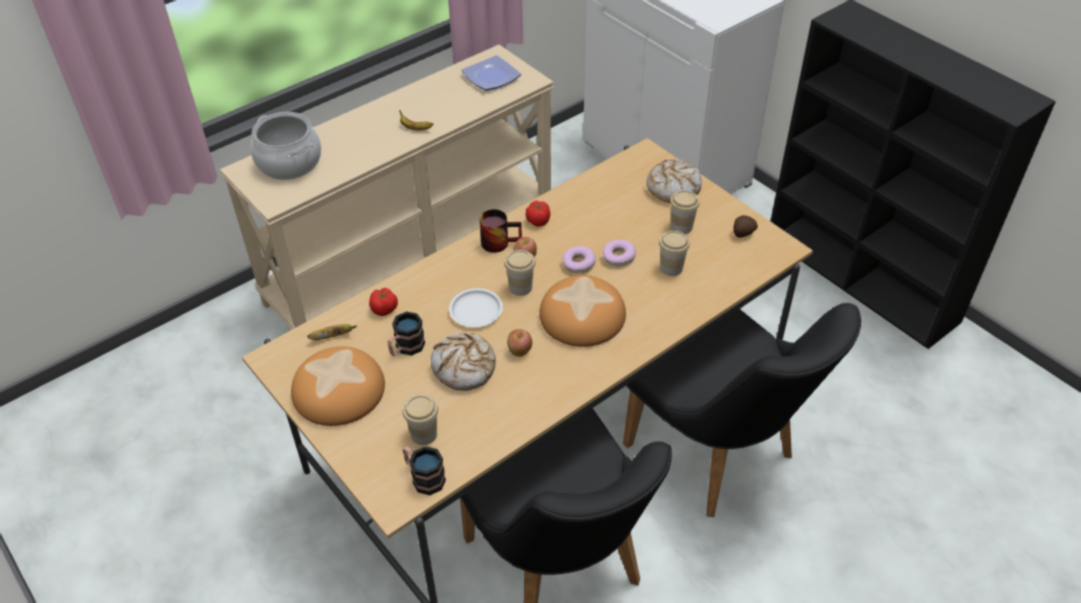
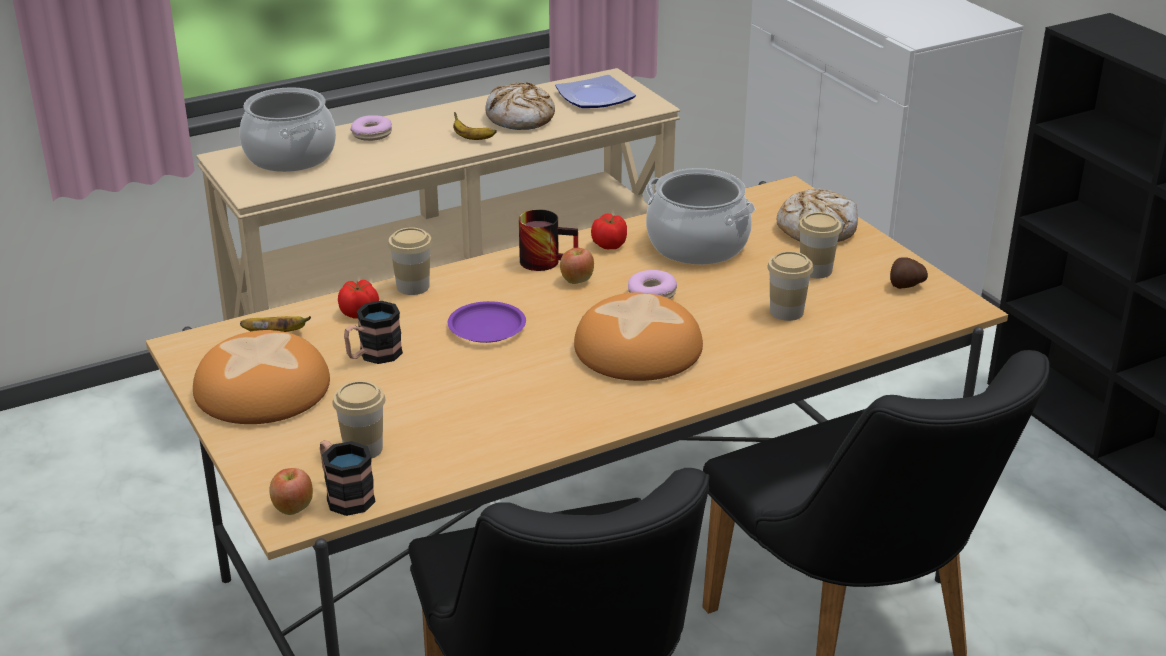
camera: 10 degrees right, 15 degrees down
bread [431,333,496,391] -> bread moved to [485,82,555,130]
white plate [449,288,503,327] -> purple plate [448,301,526,343]
cup [504,250,535,296] -> cup moved to [388,228,432,295]
apple [507,329,532,357] -> apple moved to [269,468,313,515]
donut [603,240,636,266] -> donut moved to [351,115,392,141]
none -> cooking pot [646,168,755,265]

